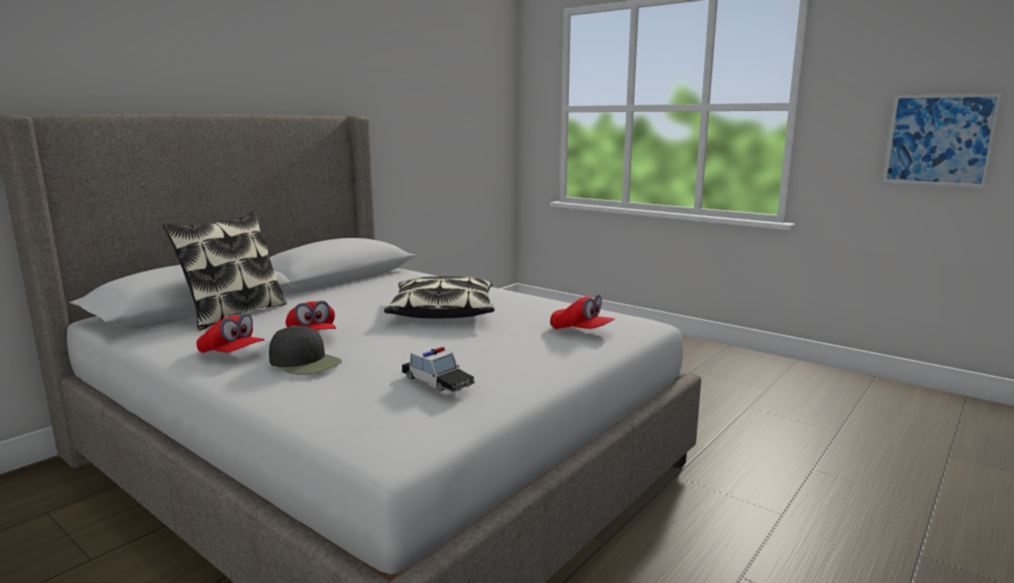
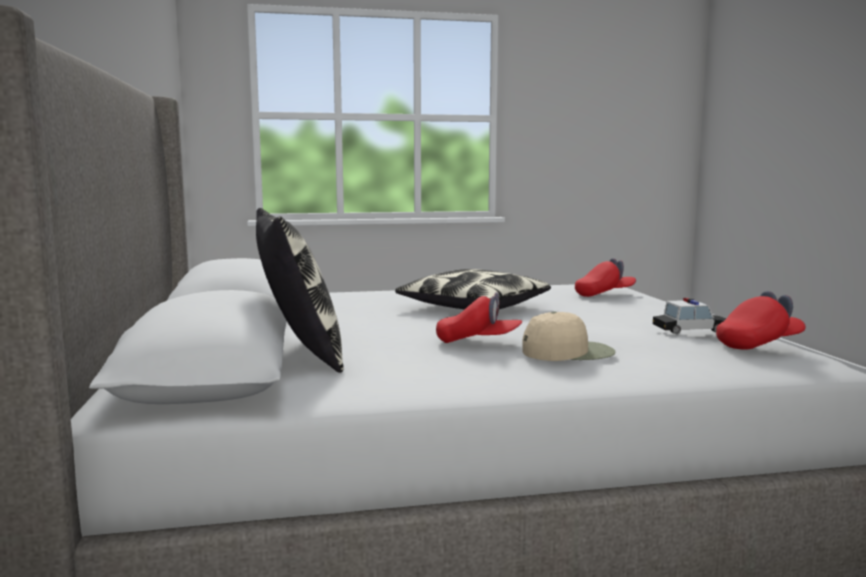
camera: 50 degrees left, 5 degrees down
red cap [196,313,265,353] -> red cap moved to [716,291,806,350]
black cap [269,325,342,375] -> beige cap [522,311,616,361]
picture [883,93,1002,187] -> none

